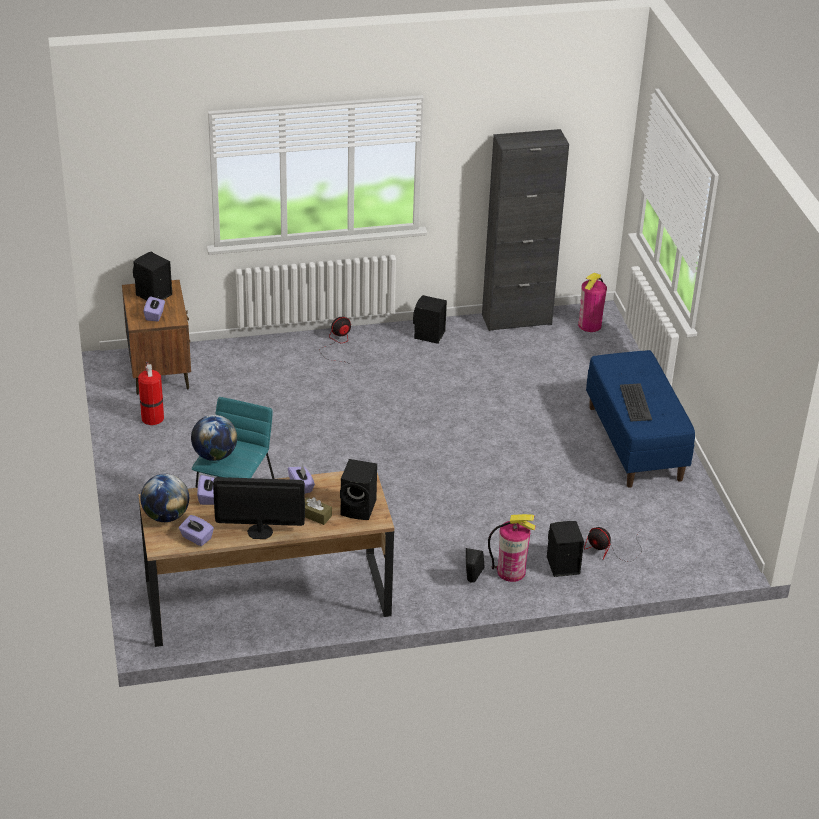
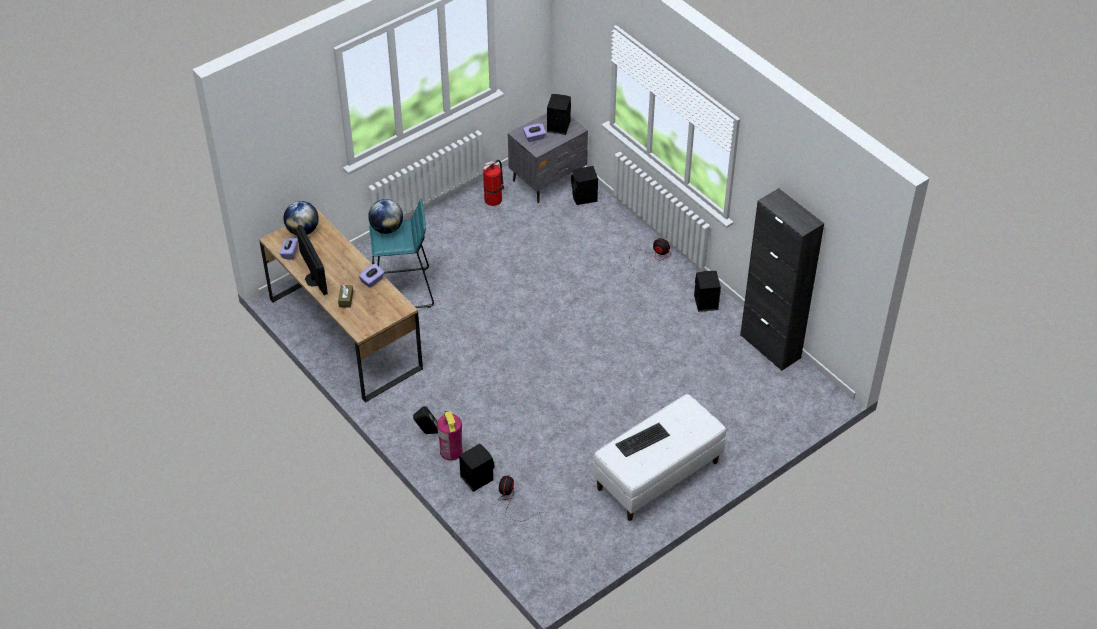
camera: 65 degrees right, 10 degrees up
brown nightstand [122,280,191,395] -> grey nightstand [508,113,588,203]
purple tissue box [197,475,214,505] -> none
black speaker [340,459,377,520] -> black speaker moved to [571,166,598,205]
fire extinguisher [578,273,607,332] -> none
blue bench [586,350,695,488] -> white bench [593,394,726,521]

